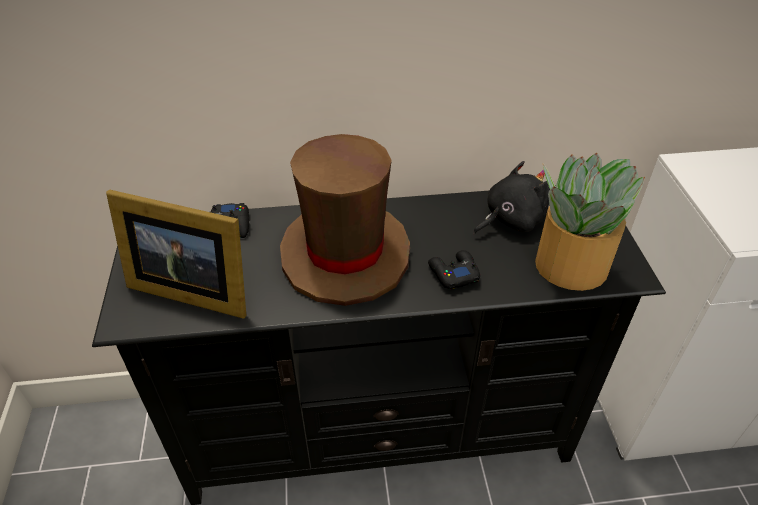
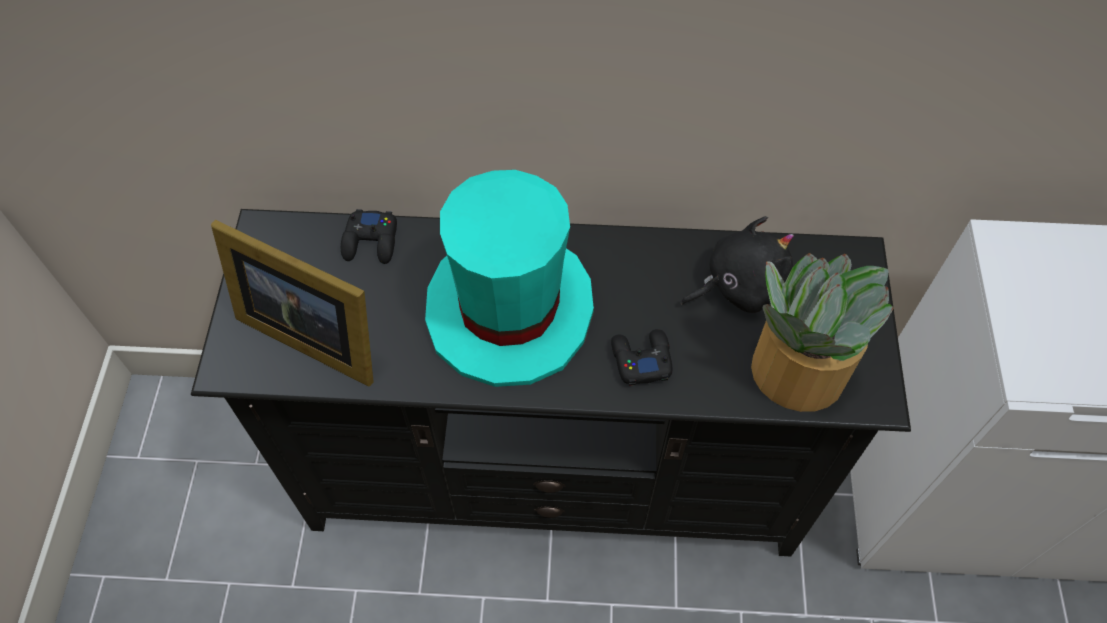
camera: 10 degrees right, 15 degrees up
brown hat [280,134,410,306] -> turquoise hat [425,170,594,387]

